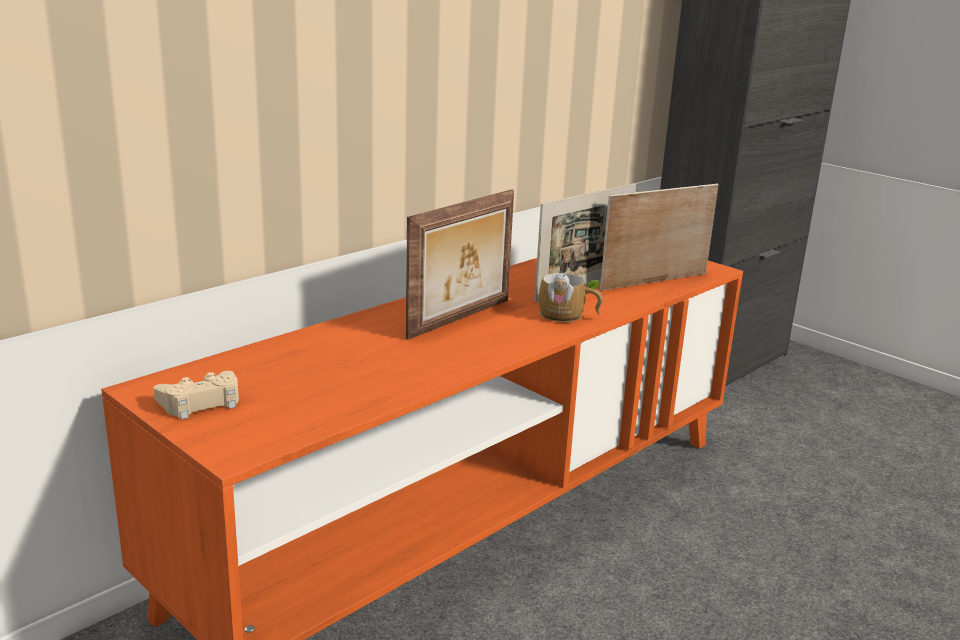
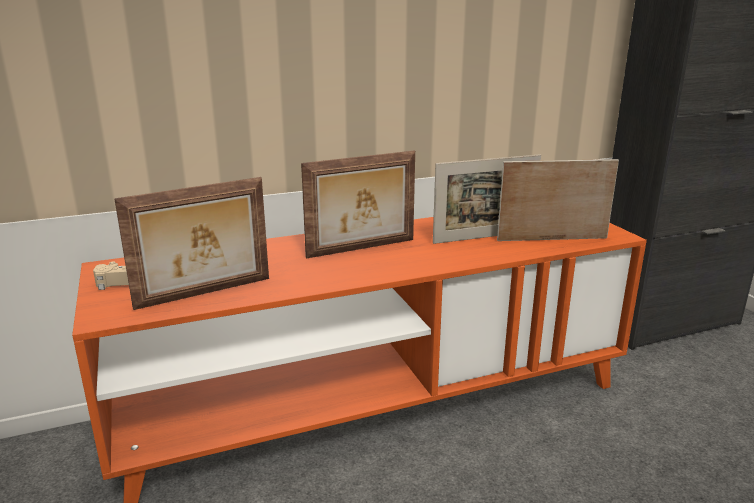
camera: 25 degrees right, 0 degrees up
mug [539,273,603,322] -> none
none -> picture frame [114,177,269,310]

